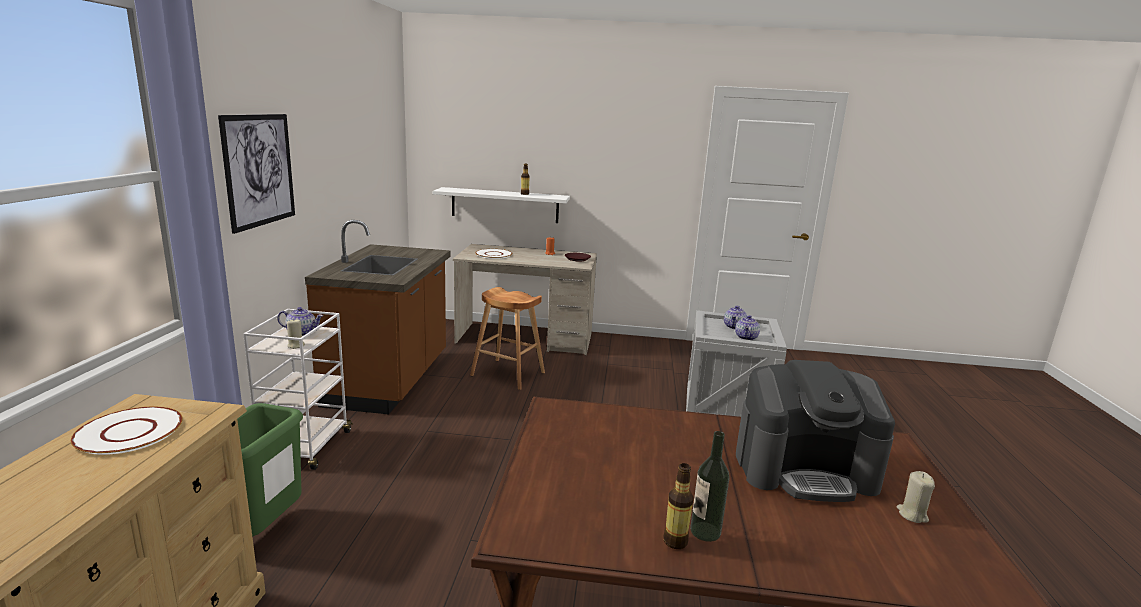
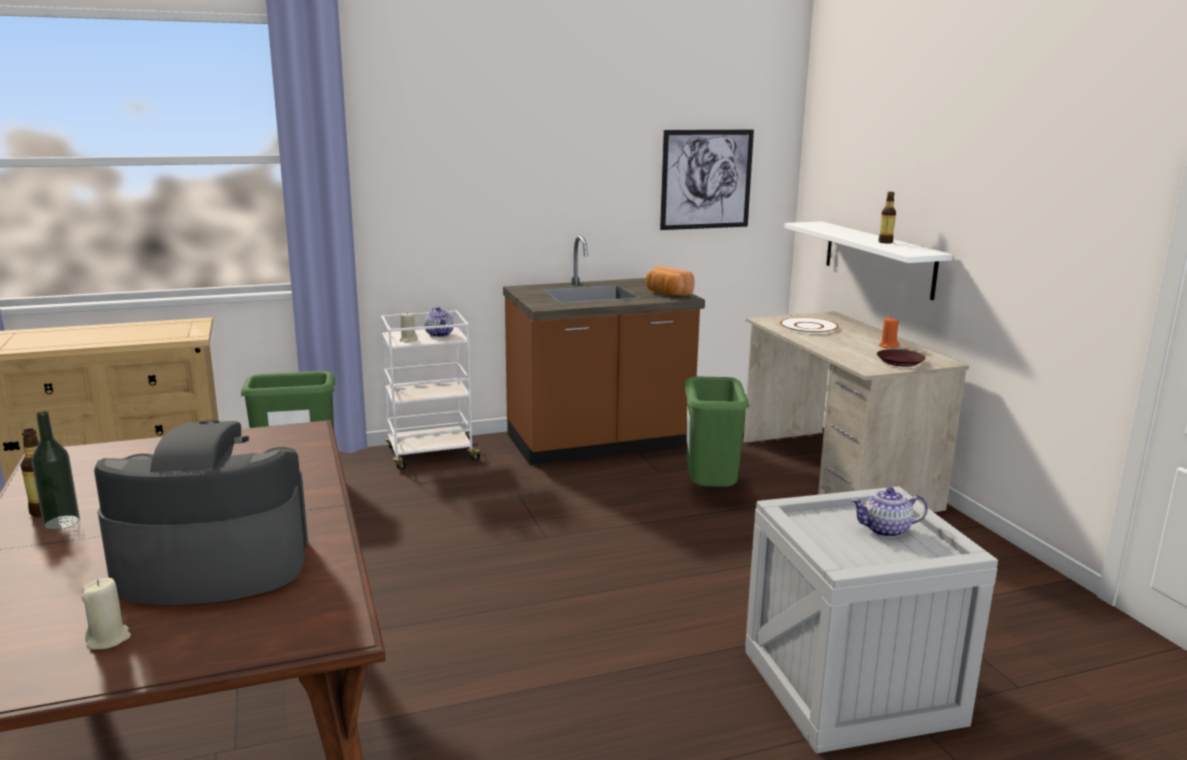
camera: 65 degrees right, 0 degrees up
white plate [71,407,183,455] -> none
picture [218,114,295,234] -> picture moved to [660,130,754,230]
brown stool [470,287,545,390] -> green trash can [684,377,749,487]
teapot [735,315,760,340] -> none
coffee machine [736,360,895,502] -> coffee machine turned 105 degrees clockwise [94,420,308,605]
none -> bread [646,266,695,296]

